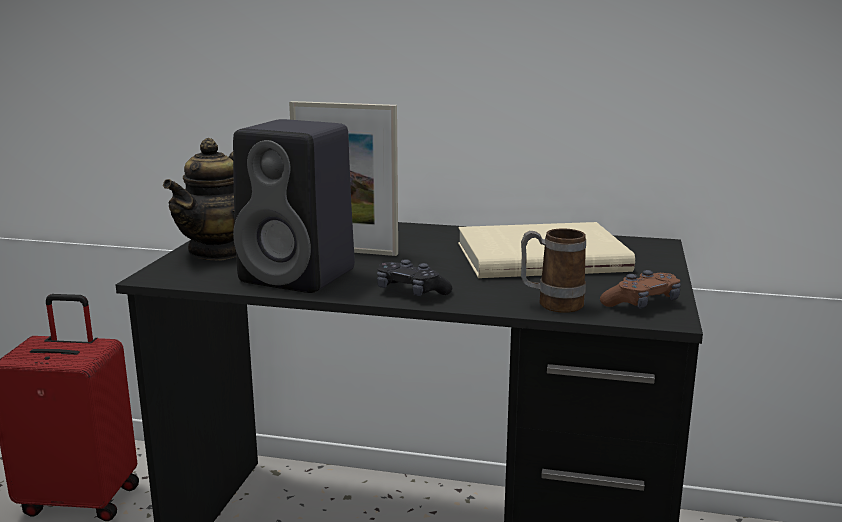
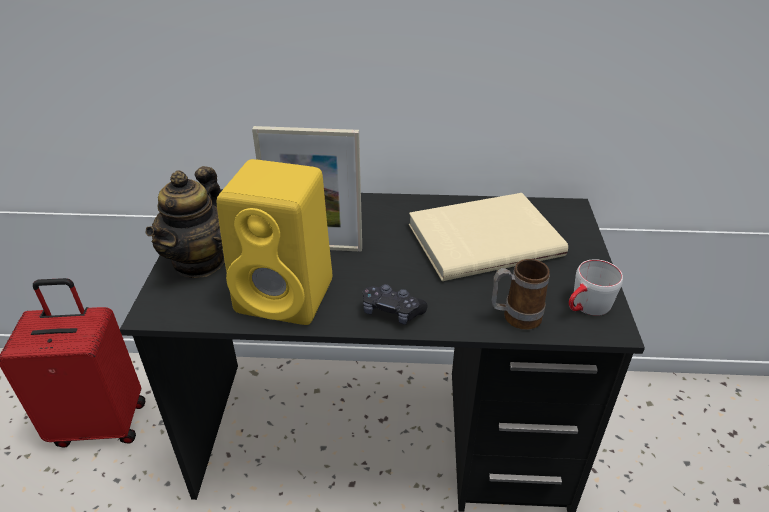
camera: 10 degrees left, 20 degrees up
black speaker [233,119,355,293] -> yellow speaker [217,159,332,325]
brown game controller [600,270,681,309] -> grey mug [569,259,623,316]

